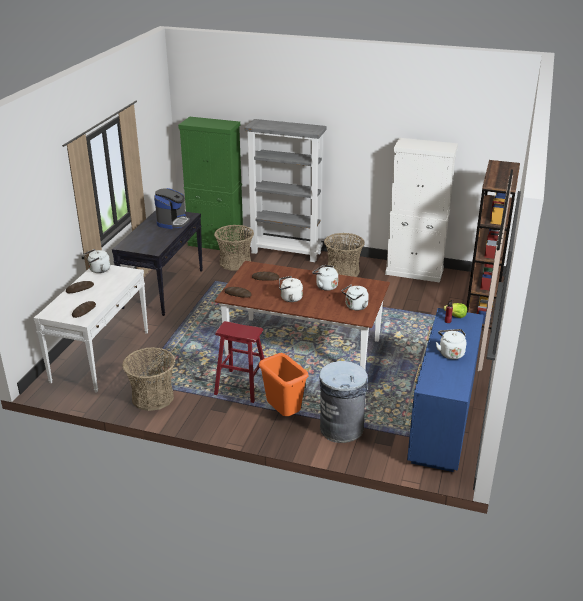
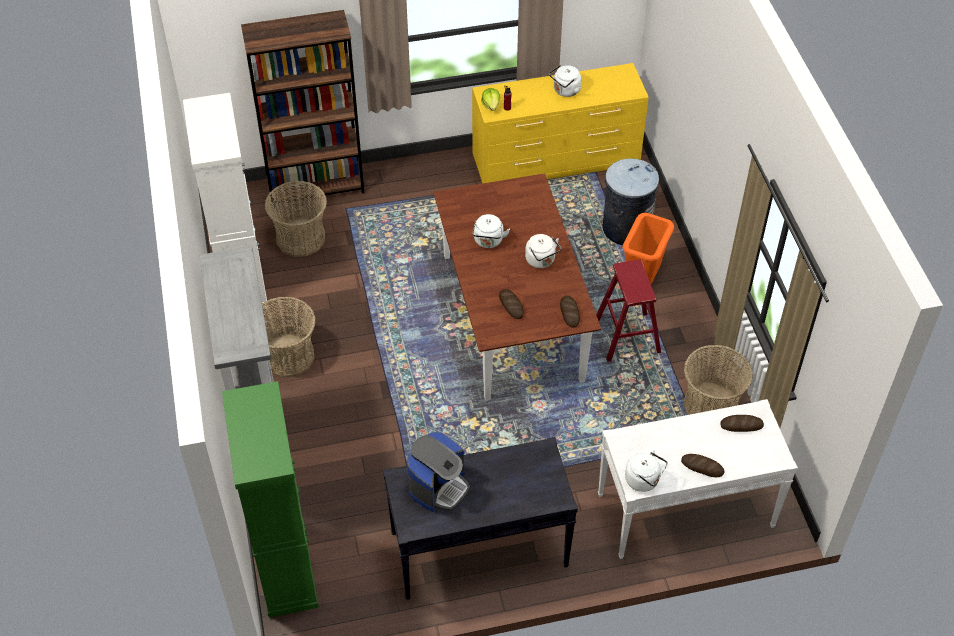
camera: 120 degrees left, 20 degrees up
coffee machine [154,188,190,229] -> coffee machine turned 135 degrees clockwise [407,432,470,512]
basket [214,225,254,271] -> basket moved to [264,181,327,257]
white kettle [342,284,369,310] -> none
blue dresser [407,308,484,472] -> yellow dresser [472,63,649,184]

